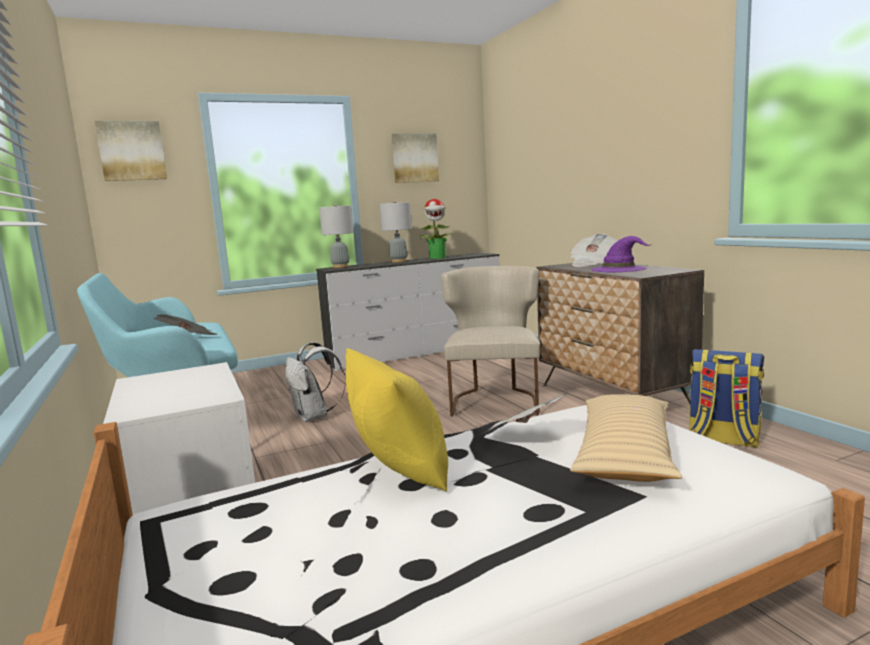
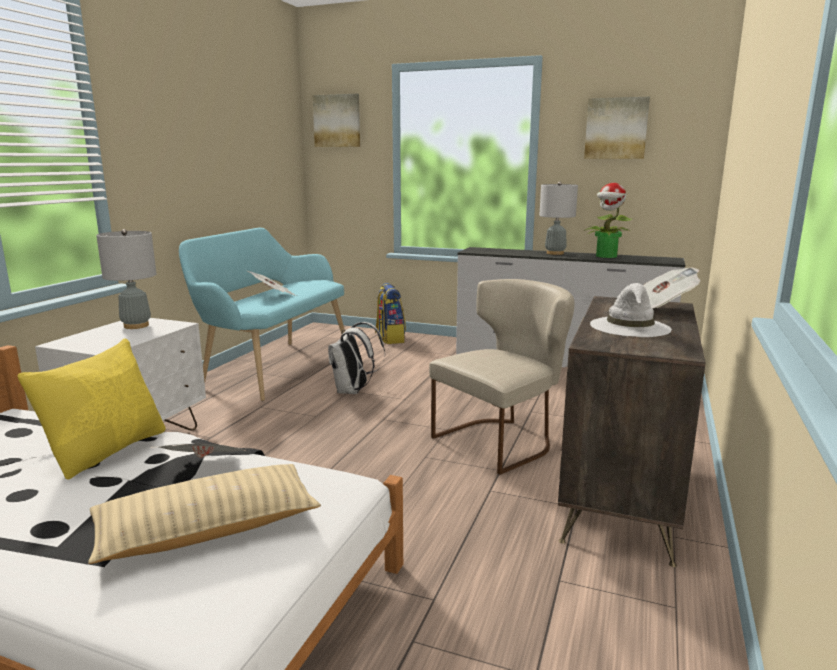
camera: 45 degrees right, 5 degrees up
grey table lamp [319,204,353,268] -> grey table lamp moved to [96,229,156,329]
purple hat [591,236,652,273] -> white hat [590,283,672,337]
backpack [689,349,764,448] -> backpack moved to [375,283,406,344]

